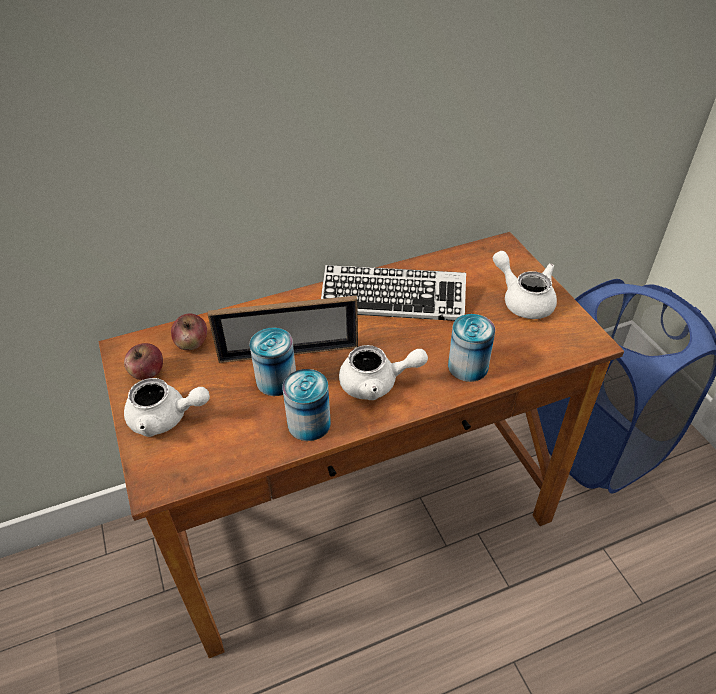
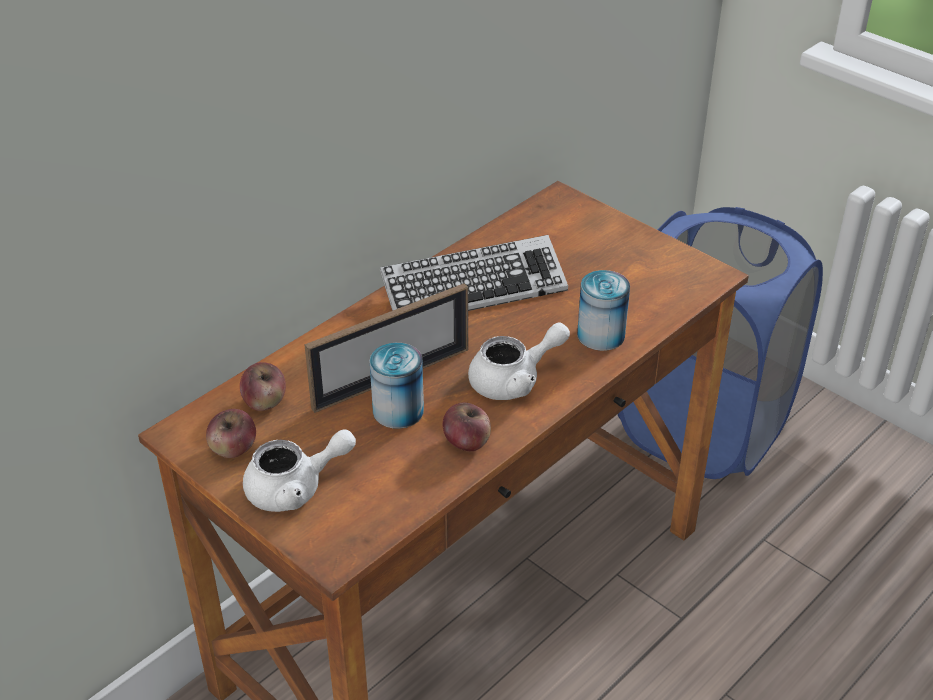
camera: 25 degrees left, 5 degrees down
can [283,369,331,441] -> apple [443,403,491,451]
white teapot [493,251,557,319] -> none

